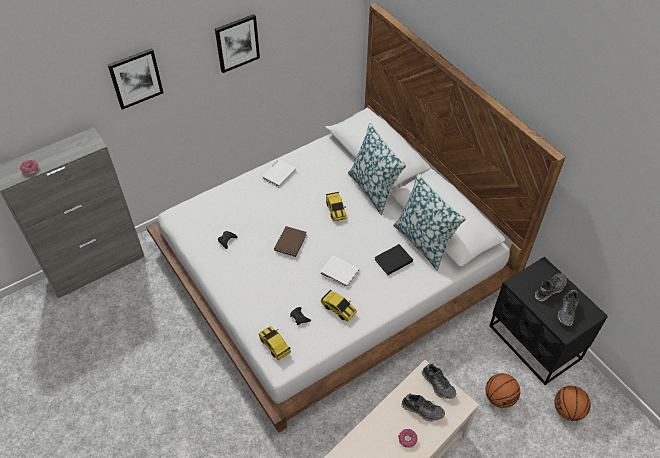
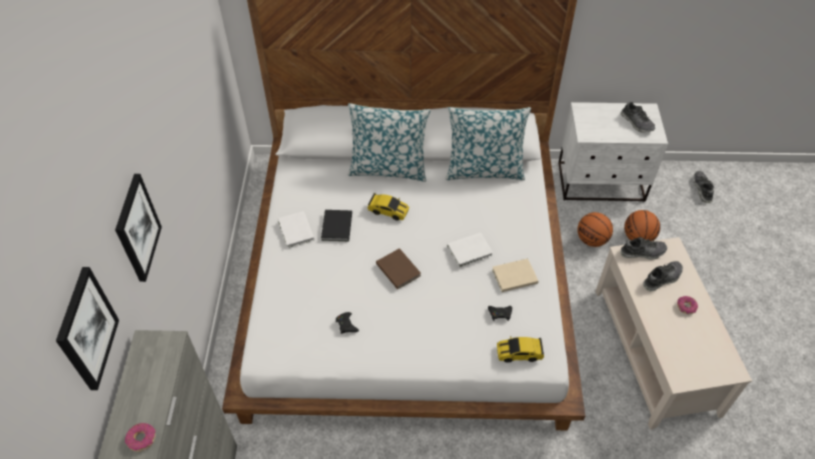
camera: 55 degrees left, 0 degrees up
picture [215,14,260,73] -> picture moved to [56,267,119,390]
toy car [321,289,357,322] -> beige book [492,258,538,292]
black book [374,244,413,275] -> black book moved to [321,210,352,241]
black nightstand [489,257,608,385] -> white nightstand [558,102,668,202]
shoe [535,273,567,301] -> shoe moved to [694,171,714,203]
basketball [554,386,591,421] -> basketball moved to [577,212,613,247]

